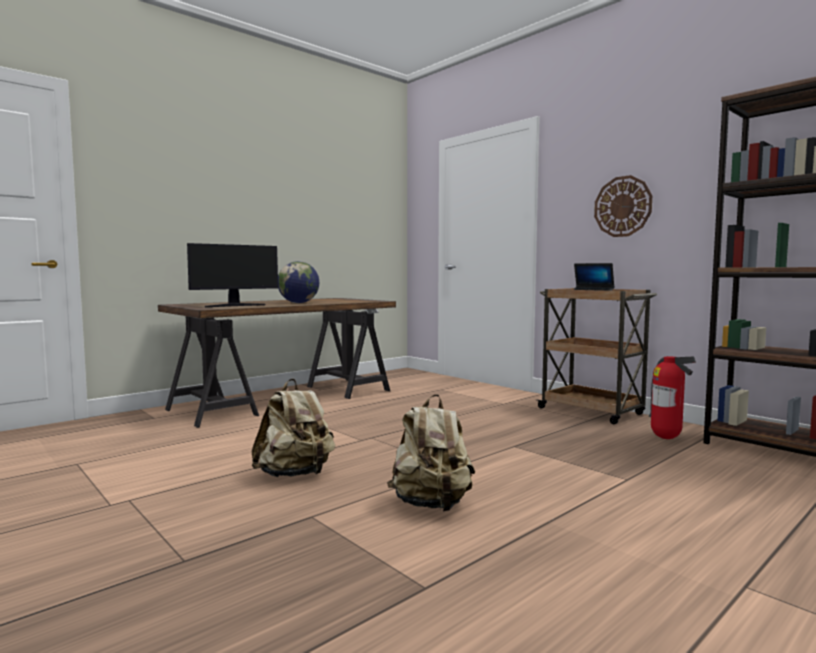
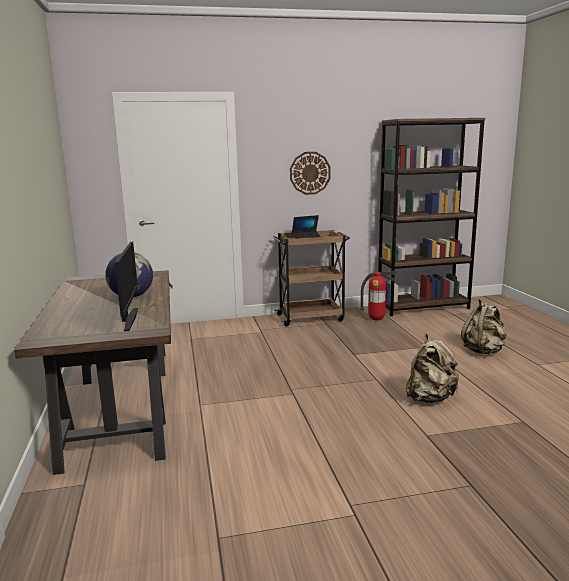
camera: 60 degrees left, 10 degrees up
beige backpack [252,379,335,477] -> beige backpack moved to [461,298,507,354]

